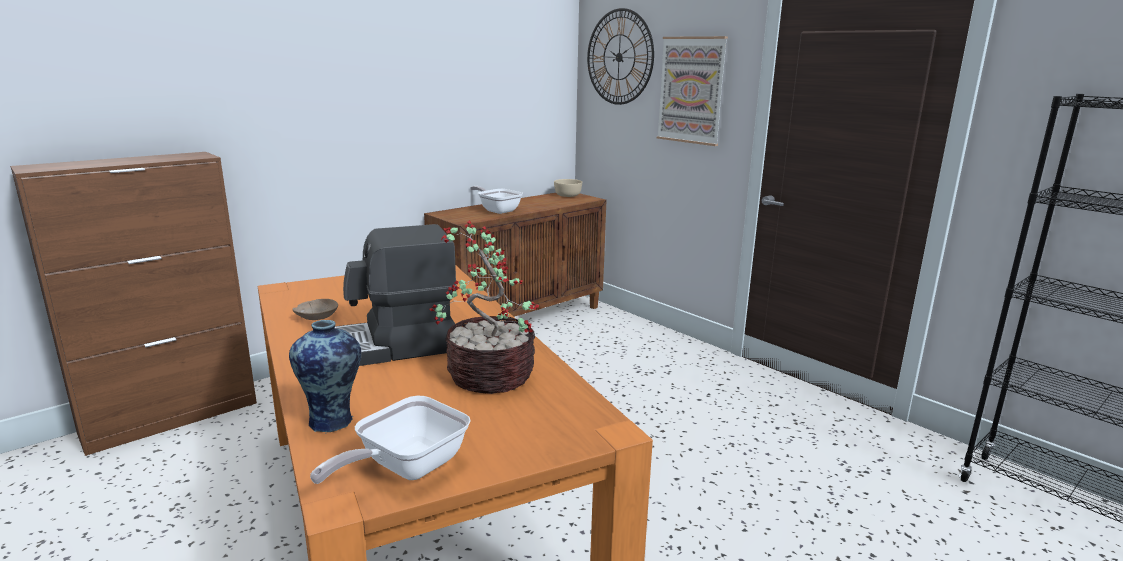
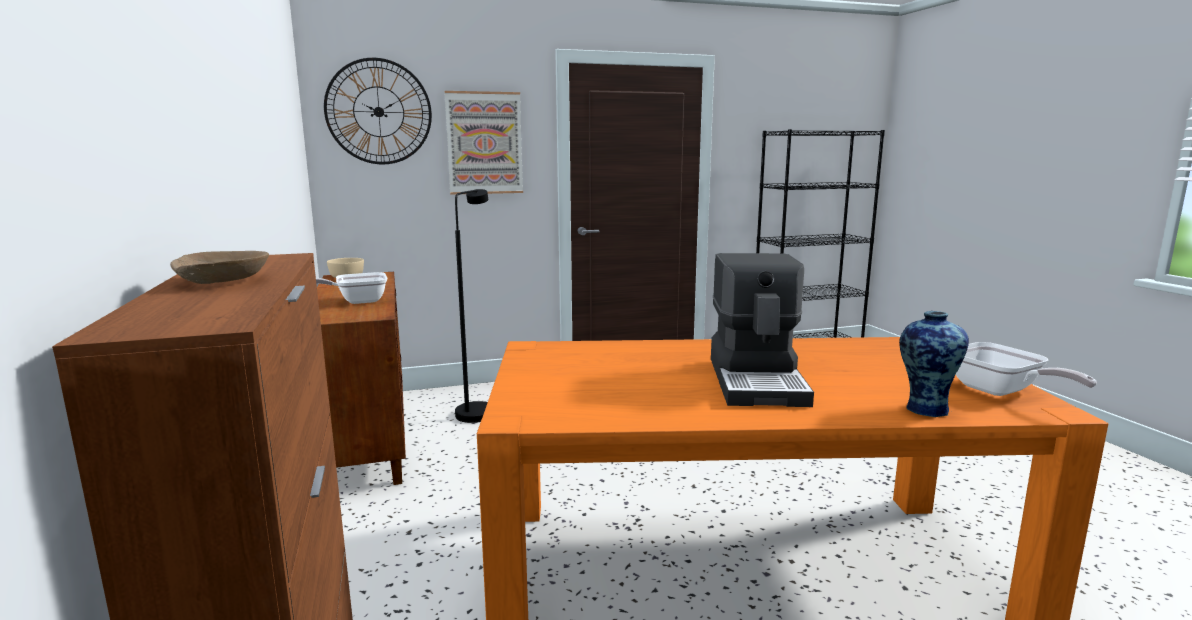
camera: 65 degrees left, 5 degrees down
beige bowl [293,299,338,320] -> beige bowl moved to [170,251,269,284]
potted plant [429,220,539,394] -> none
none -> black floor lamp [455,189,488,423]

